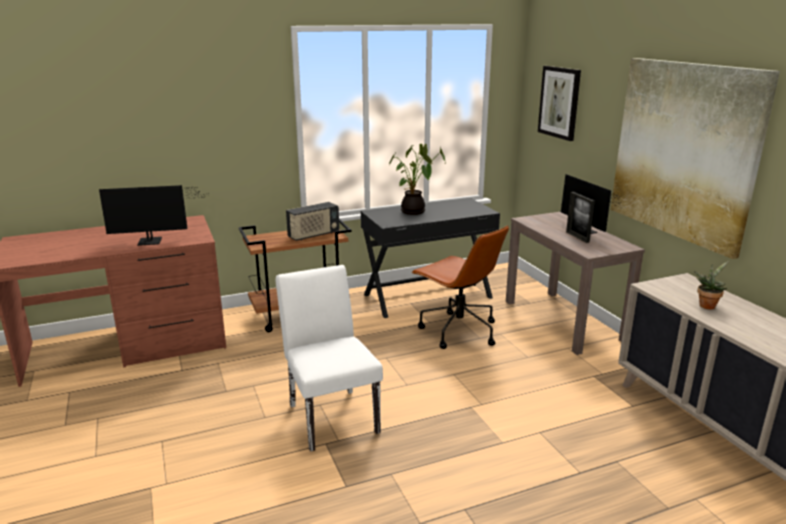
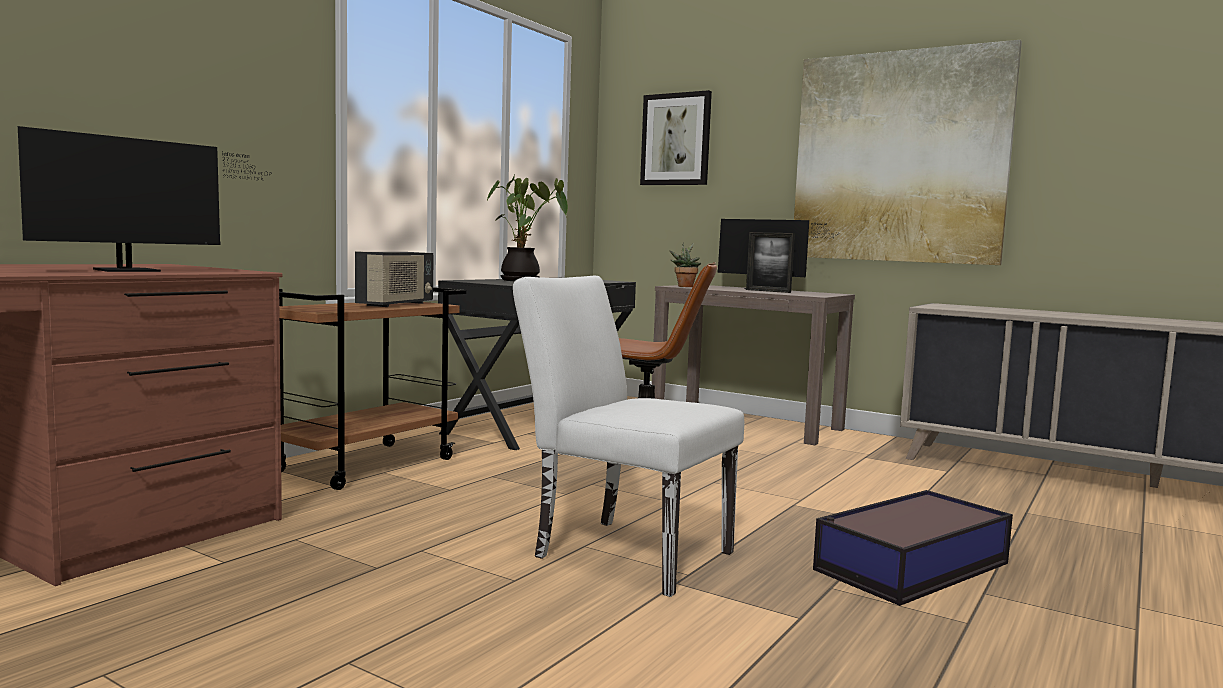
camera: 35 degrees left, 15 degrees down
potted plant [694,261,729,309] -> potted plant moved to [669,243,701,287]
none -> storage box [813,490,1013,606]

